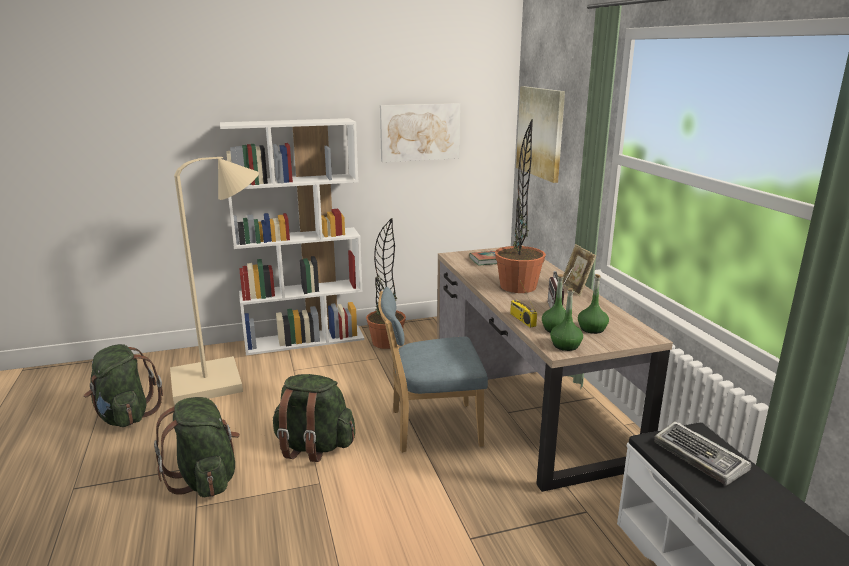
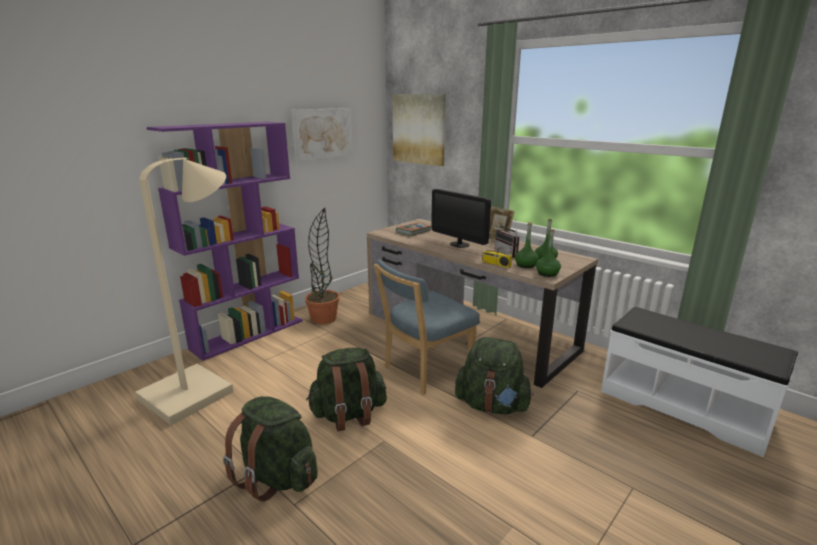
camera: 30 degrees left, 0 degrees up
green backpack [84,344,163,427] -> green backpack moved to [455,337,534,415]
white bookcase [220,118,364,355] -> purple bookcase [147,122,303,361]
potted plant [495,119,546,293] -> monitor [431,189,491,248]
keyboard [654,422,751,486] -> none

